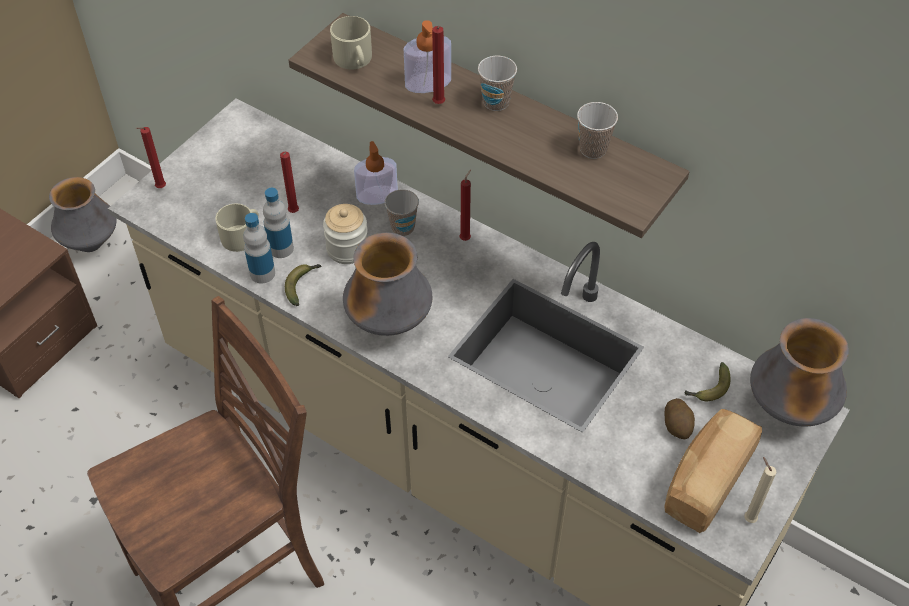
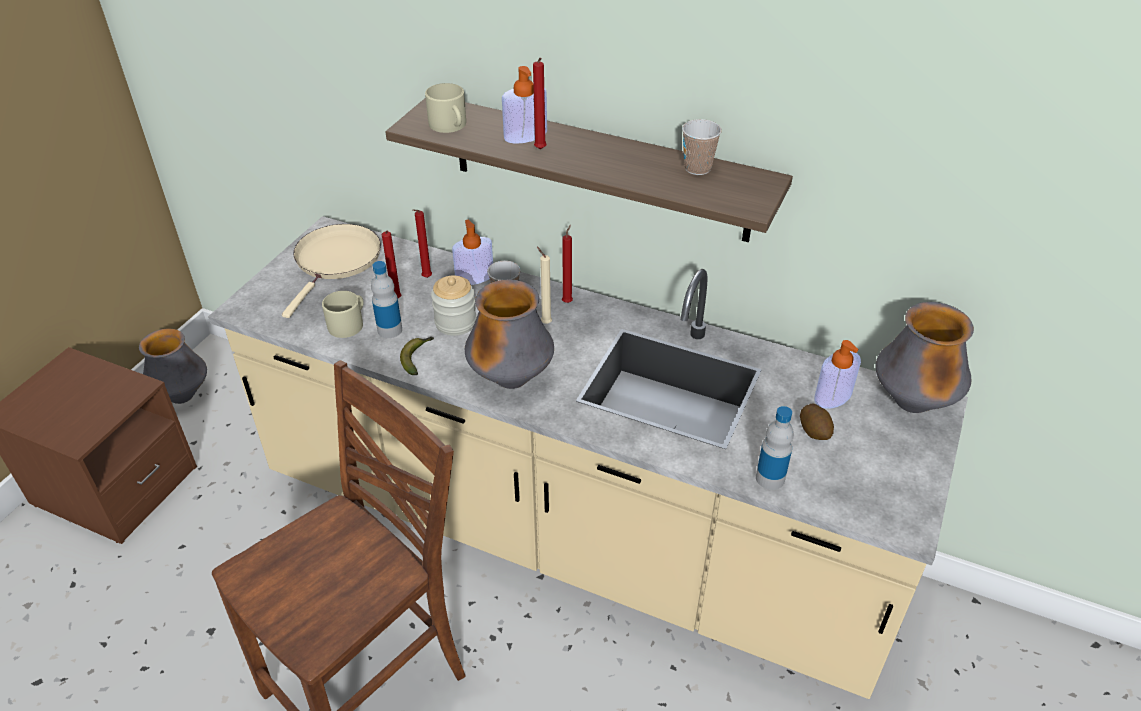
camera: 10 degrees left, 10 degrees down
red candle [136,127,166,188] -> red candle moved to [413,209,432,278]
bottle [243,213,275,284] -> bottle moved to [756,406,794,490]
cup [478,56,517,111] -> none
bread [665,409,762,533] -> none
banana [684,362,731,401] -> soap dispenser [814,340,861,409]
beige candle [744,457,776,523] -> beige candle moved to [537,247,552,324]
none -> beige frying pan [282,224,381,318]

